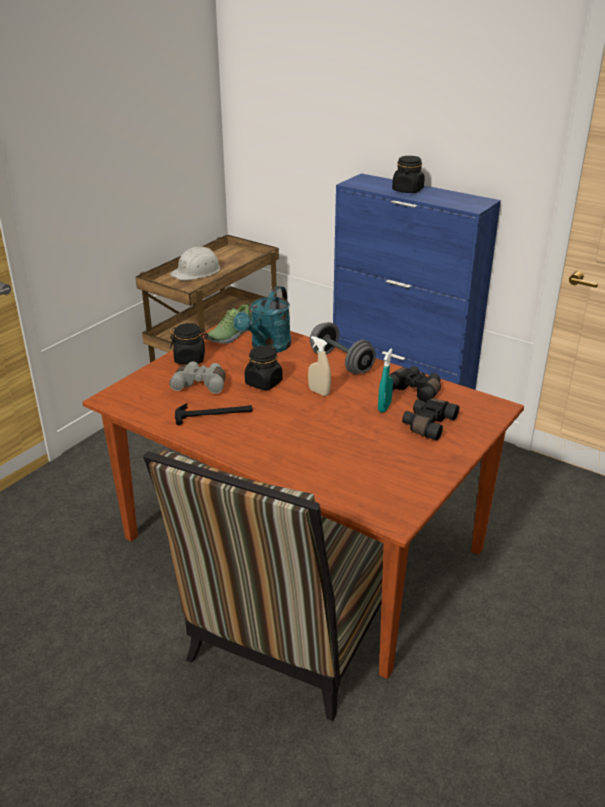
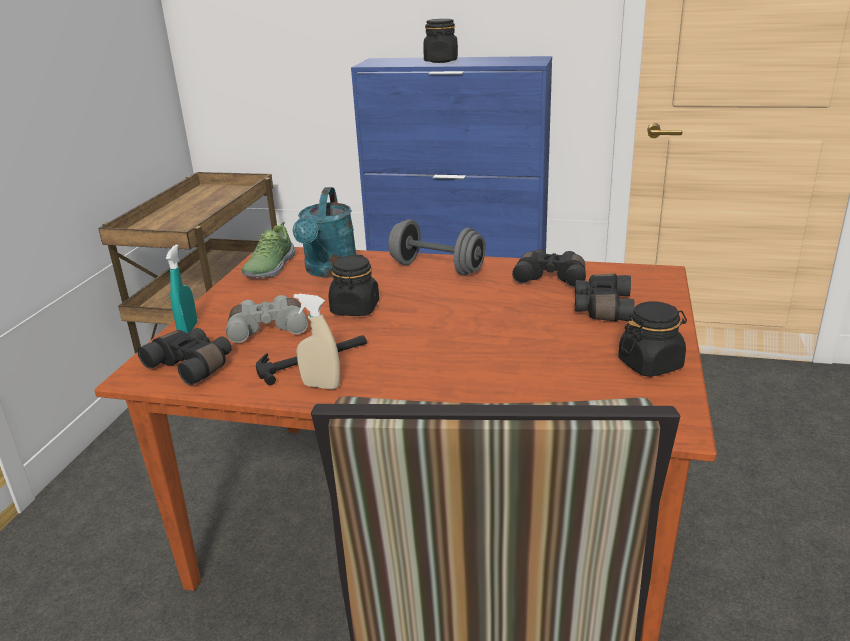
camera: 20 degrees left, 5 degrees down
white hard hat [170,246,220,281] -> none
black jar [170,323,208,364] -> black jar moved to [618,301,687,377]
beige spray bottle [308,336,331,396] -> beige spray bottle moved to [294,294,340,390]
turquoise spray bottle [378,349,393,413] -> turquoise spray bottle moved to [166,244,197,333]
none -> black binoculars [138,328,232,385]

